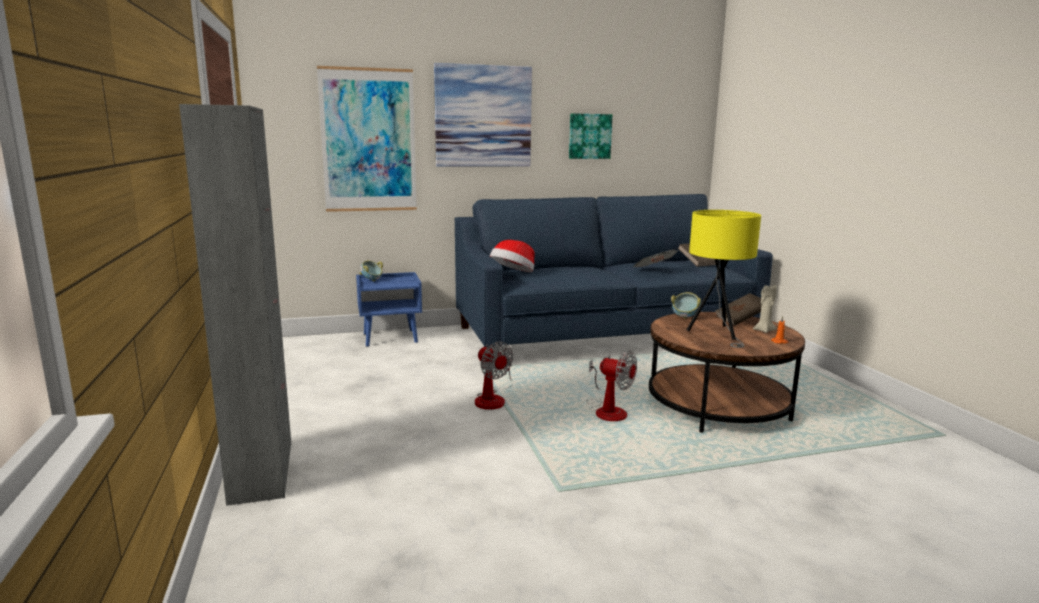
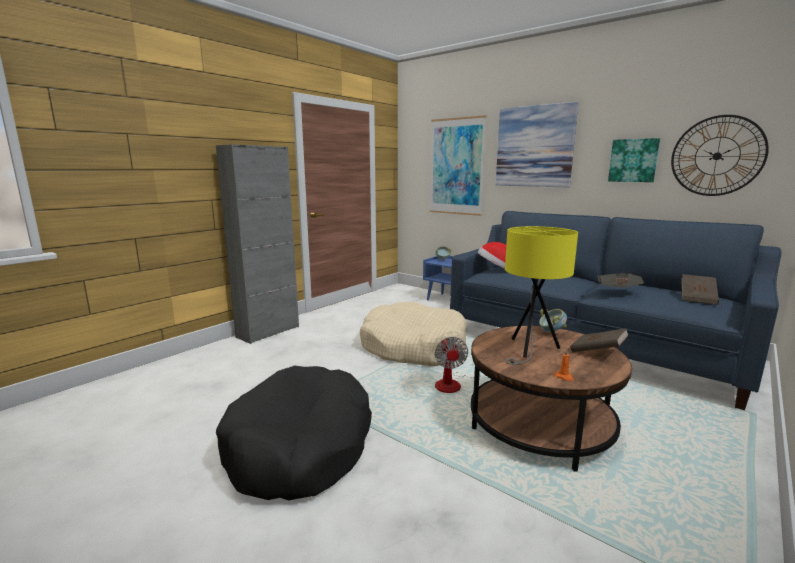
camera: 55 degrees right, 0 degrees up
fan [475,342,513,410] -> beige dog bed [360,302,467,366]
beige candle [753,284,777,333] -> none
none -> black dog bed [216,366,372,501]
none -> wall clock [671,115,769,196]

